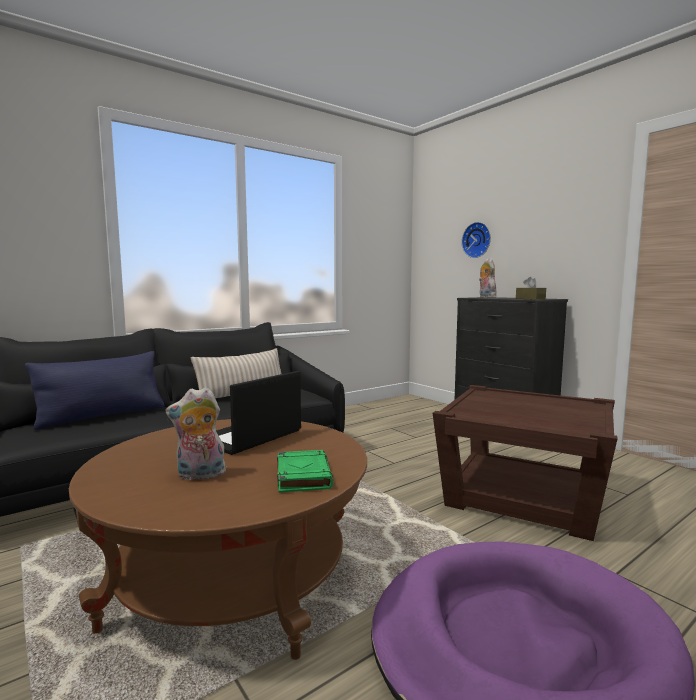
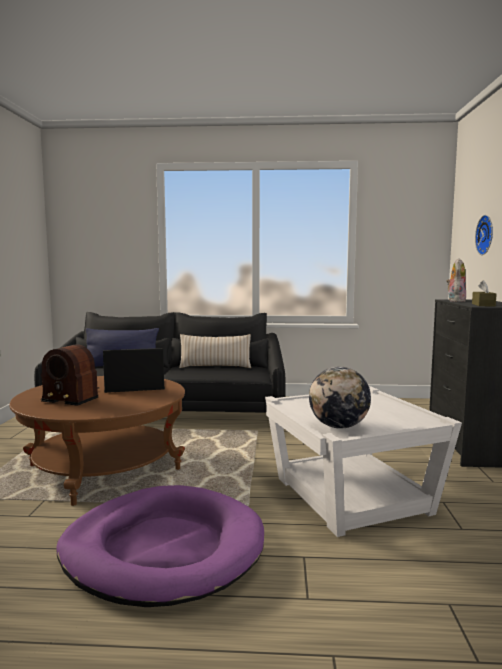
camera: 40 degrees right, 0 degrees up
plush toy [166,387,226,480] -> radio [41,344,99,406]
green book [277,450,333,493] -> none
brown side table [433,385,618,541] -> white side table [265,386,462,537]
none -> globe [309,367,371,429]

